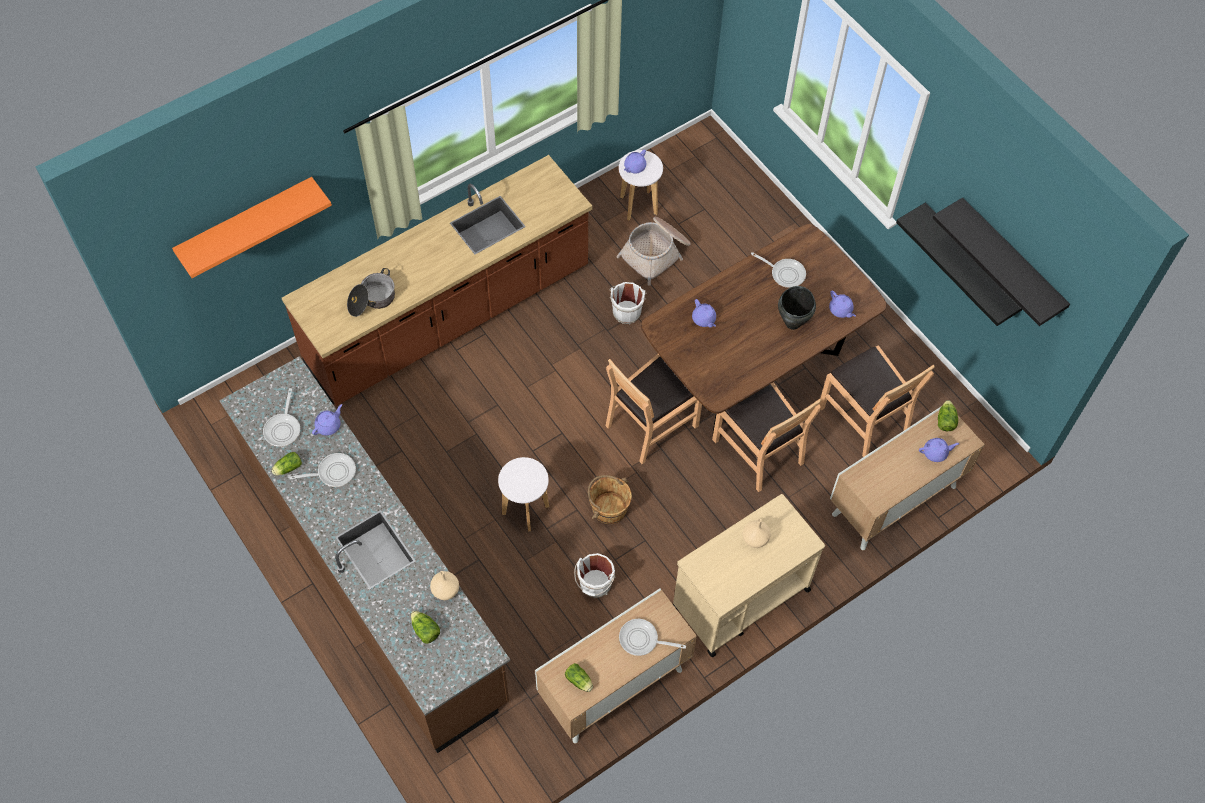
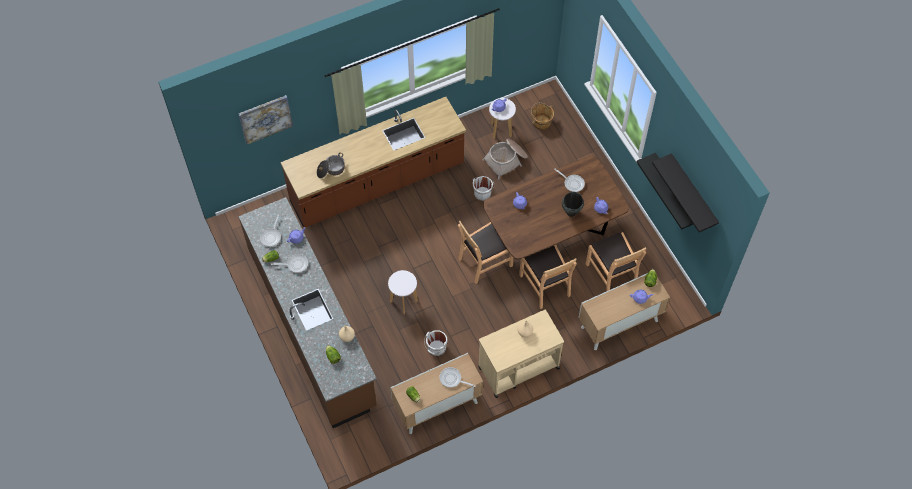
camera: 10 degrees right, 0 degrees up
orange shelf [172,177,332,278] -> picture [239,95,293,144]
brown bucket [588,475,632,524] -> brown bucket moved to [531,103,554,130]

